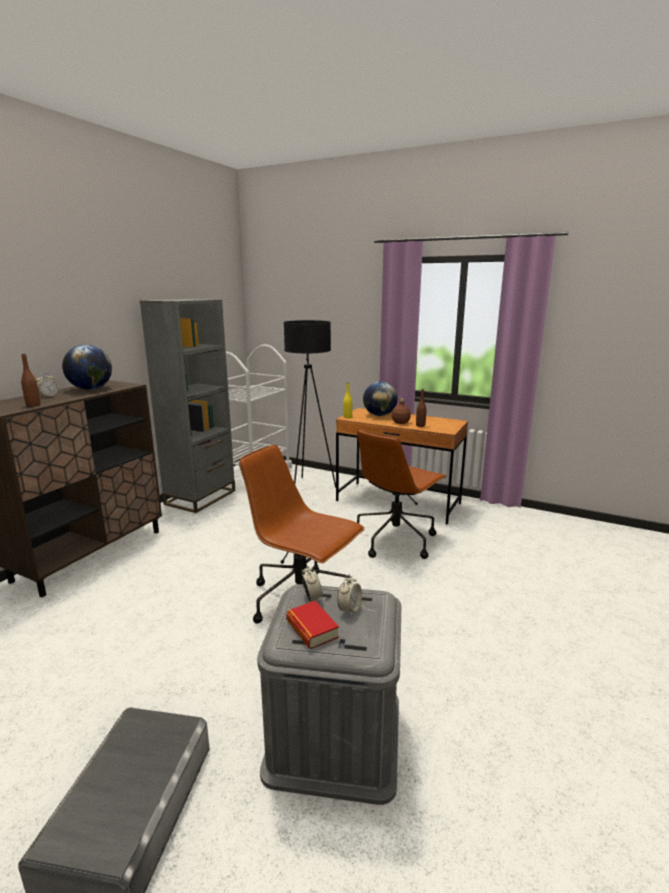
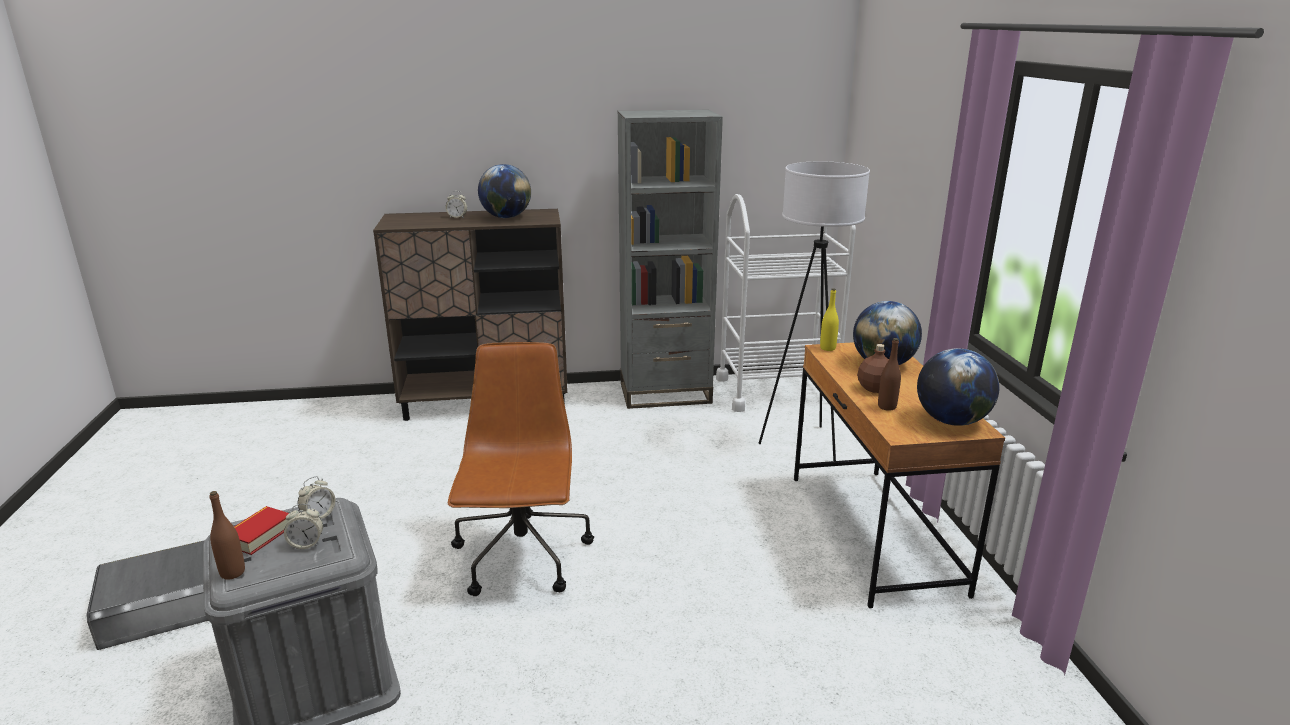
camera: 55 degrees right, 5 degrees up
brown bottle [21,354,40,407] -> brown bottle moved to [209,491,245,580]
black floor lamp [284,320,336,488] -> white floor lamp [758,161,870,461]
brown office chair [357,429,447,559] -> none
none -> globe [917,348,1000,426]

